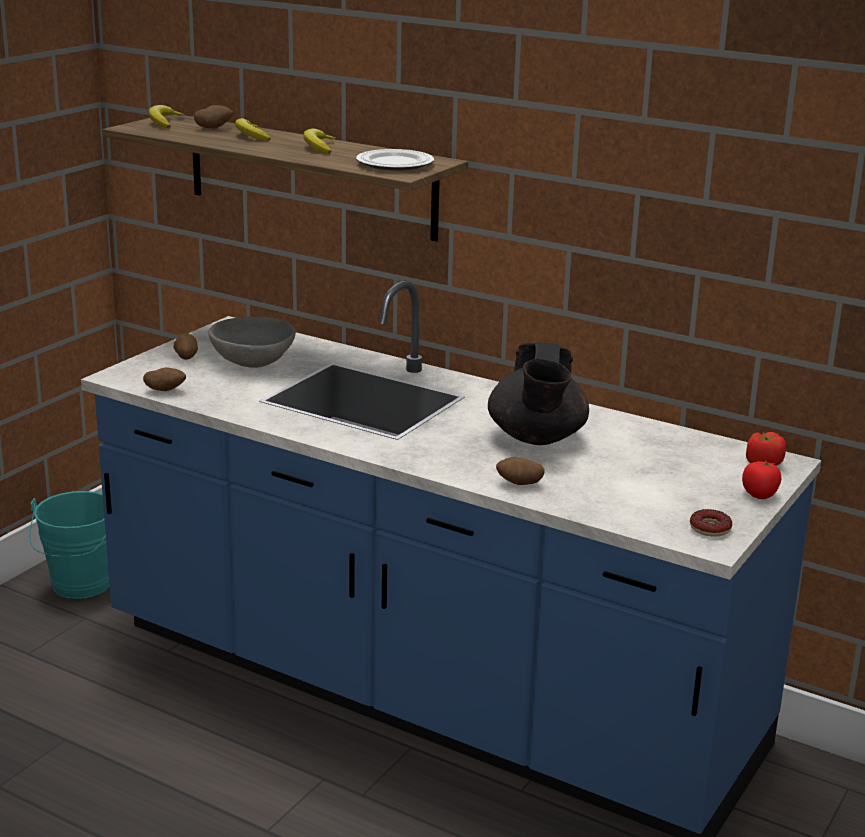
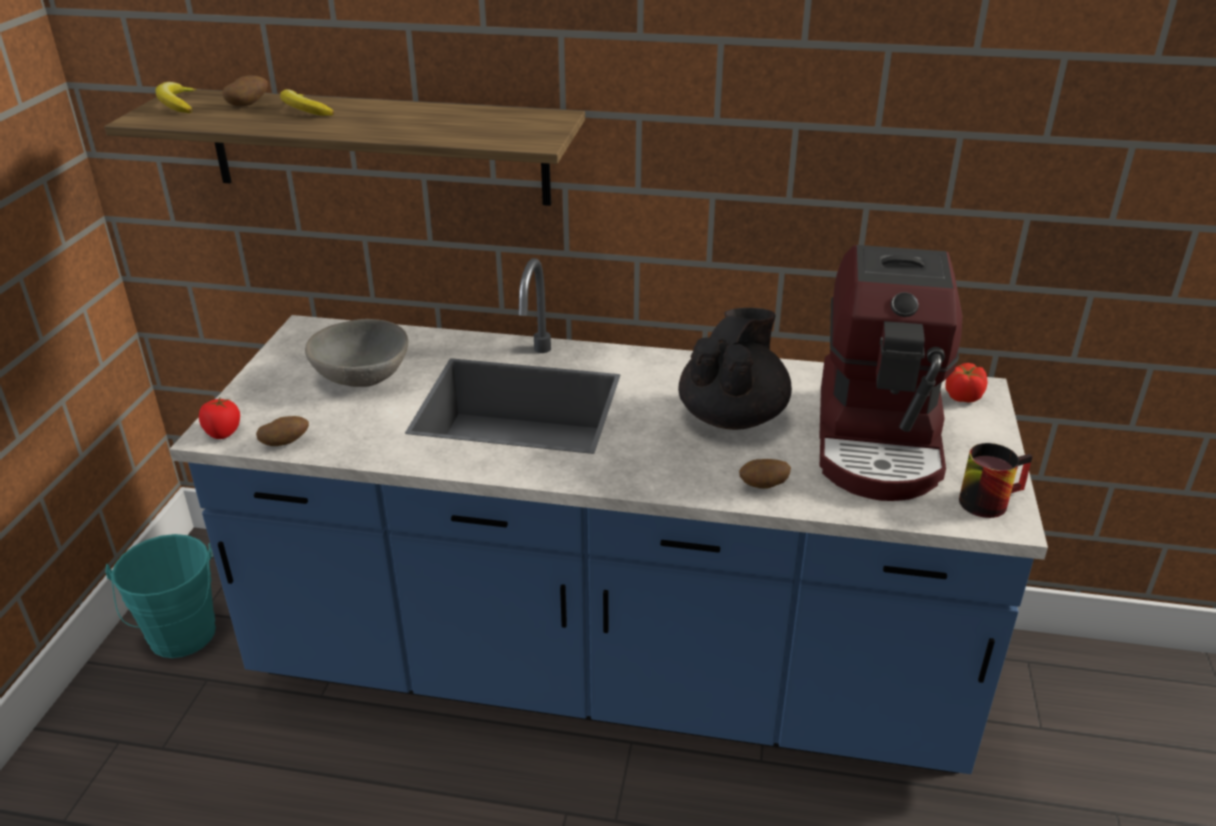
camera: 20 degrees left, 10 degrees up
potato [173,333,198,360] -> none
banana [303,129,336,154] -> none
plate [356,149,434,171] -> none
black teapot [488,342,589,445] -> black teapot turned 135 degrees counterclockwise [678,308,792,430]
donut [690,509,732,537] -> mug [959,443,1033,518]
tomato [742,460,781,499] -> tomato moved to [199,398,240,439]
none -> coffee machine [819,245,962,501]

